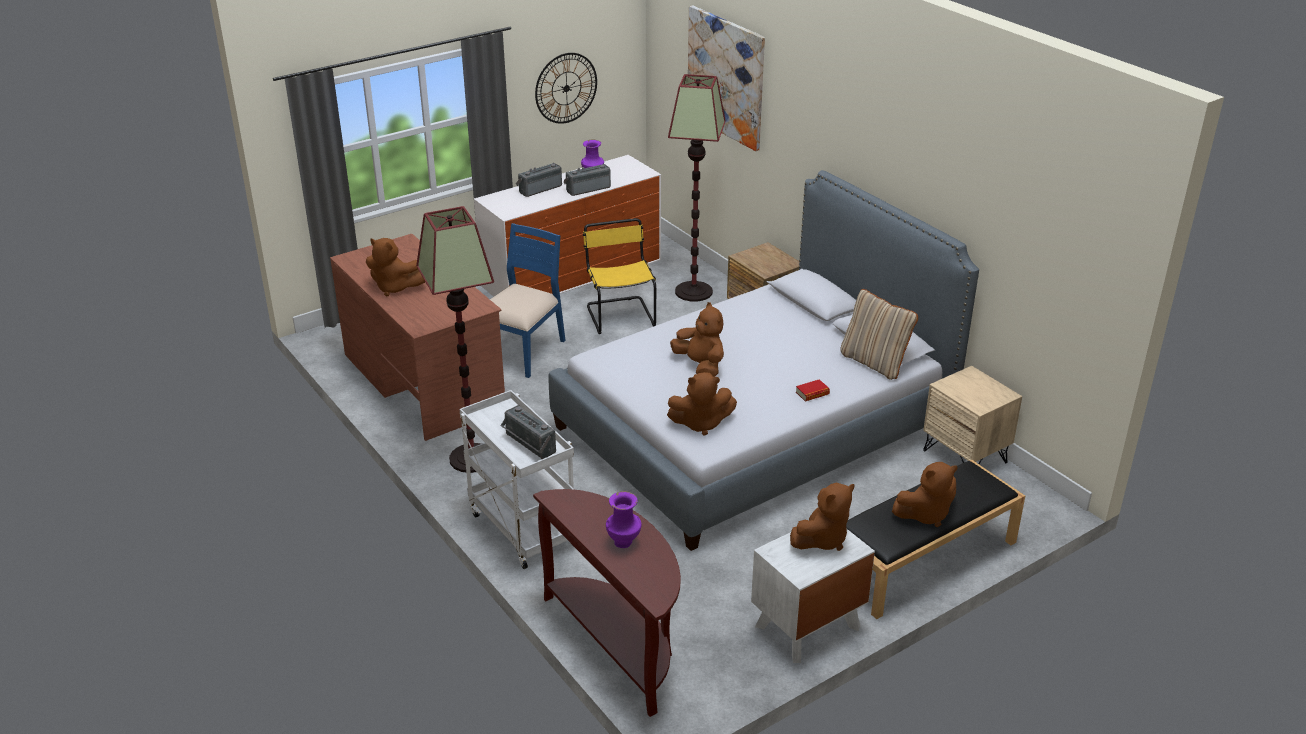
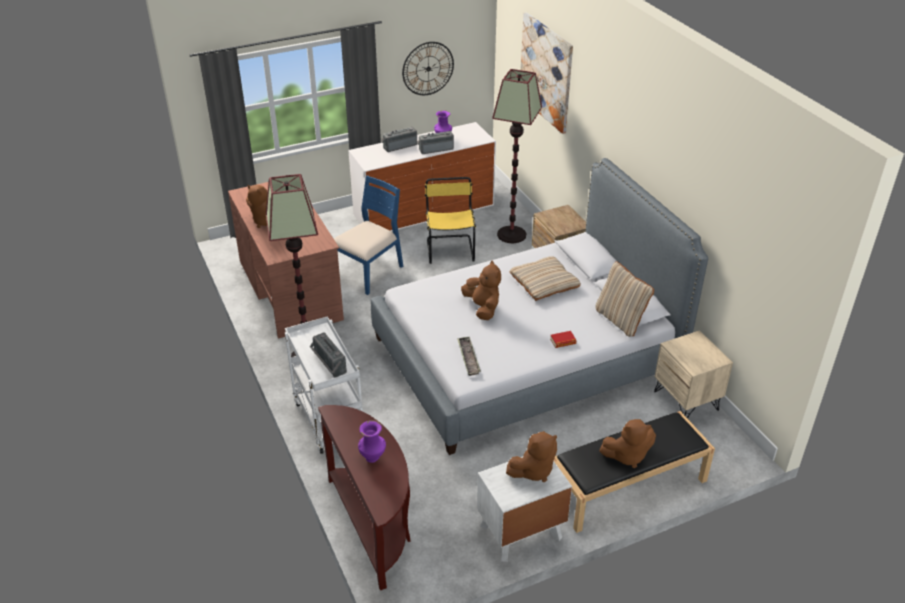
camera: 10 degrees right, 5 degrees up
brown plush toy [667,372,737,436] -> tray [457,337,481,376]
none -> beige pillow [510,256,581,301]

